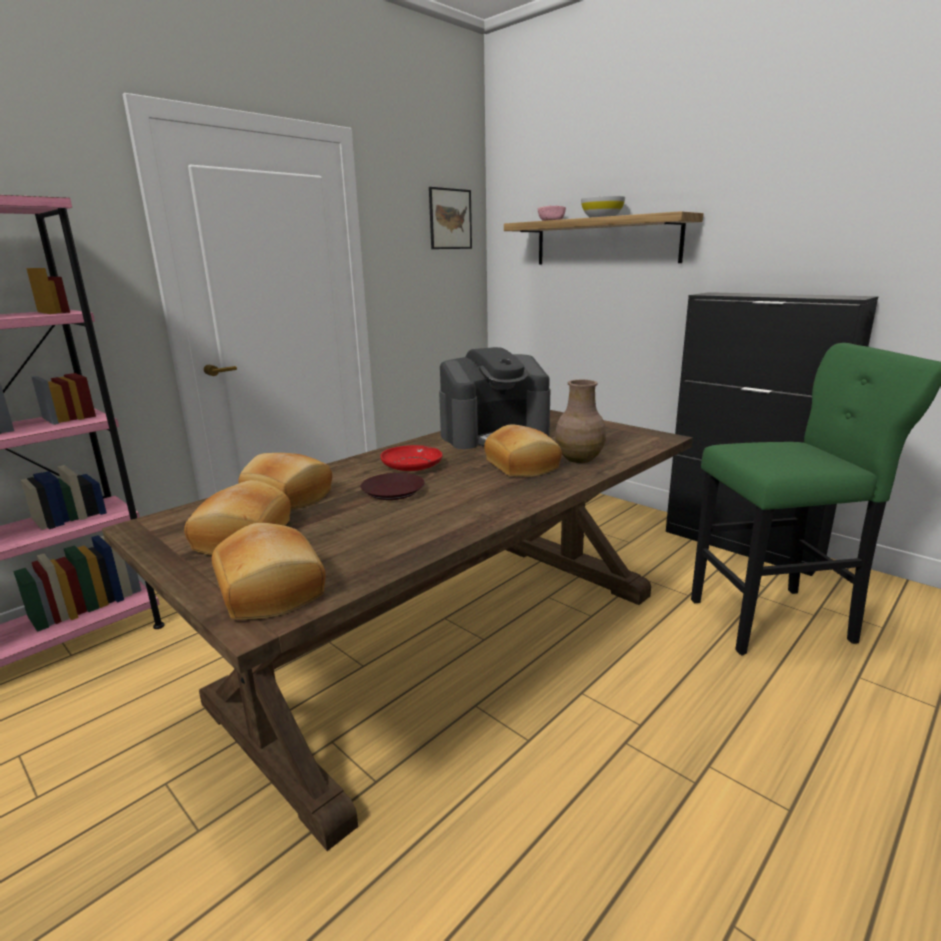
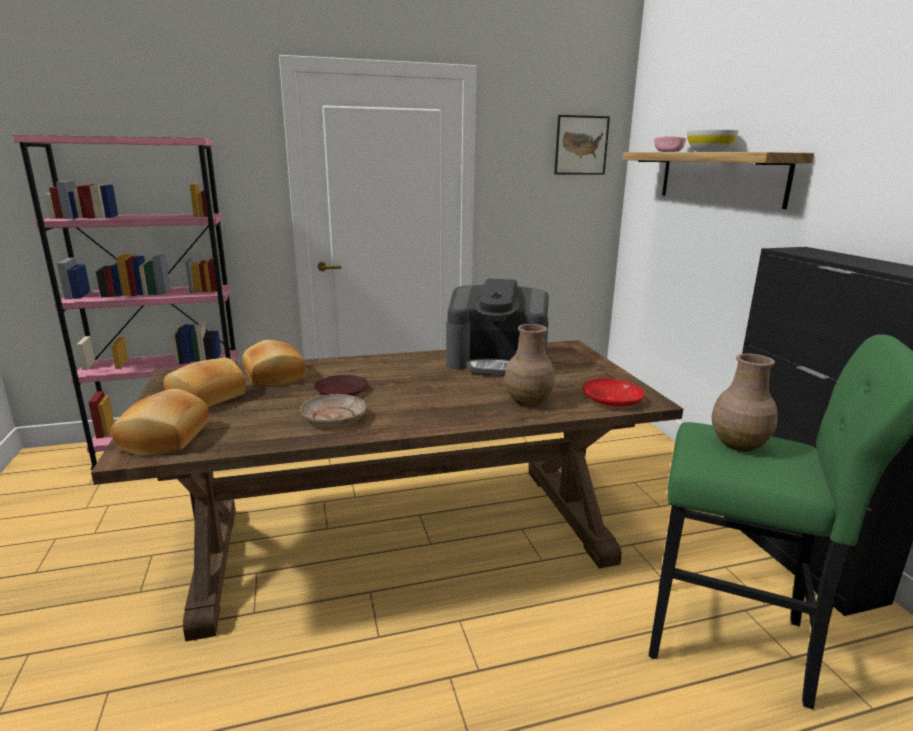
camera: 30 degrees right, 0 degrees up
red plate [380,445,442,471] -> red plate moved to [583,378,644,407]
bread [484,424,562,477] -> none
none -> beige plate [300,394,367,426]
none -> brown vase [712,354,778,452]

